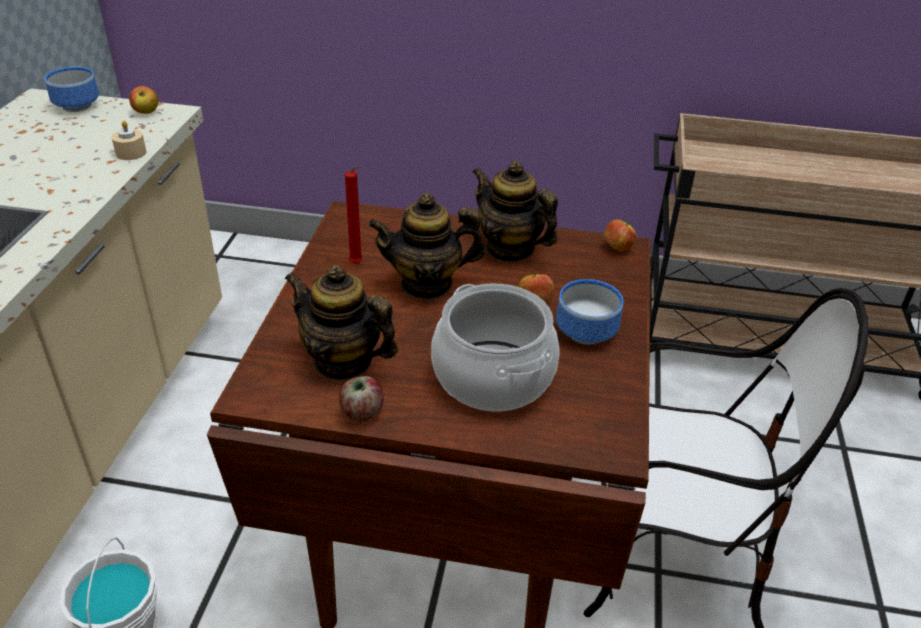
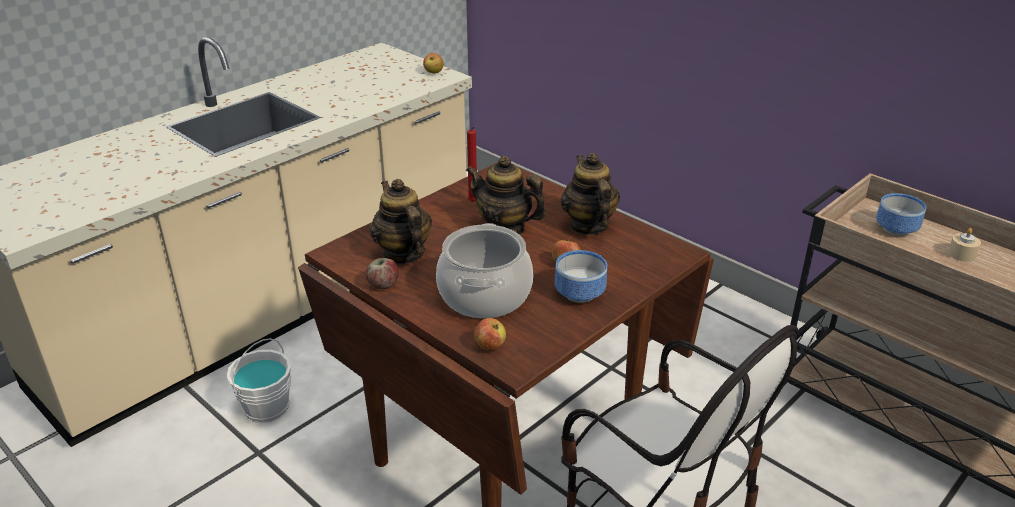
camera: 35 degrees right, 5 degrees down
bowl [45,67,99,112] -> bowl moved to [876,193,926,236]
beige candle [112,121,146,160] -> beige candle moved to [948,228,981,262]
apple [604,220,636,251] -> apple moved to [474,318,506,350]

